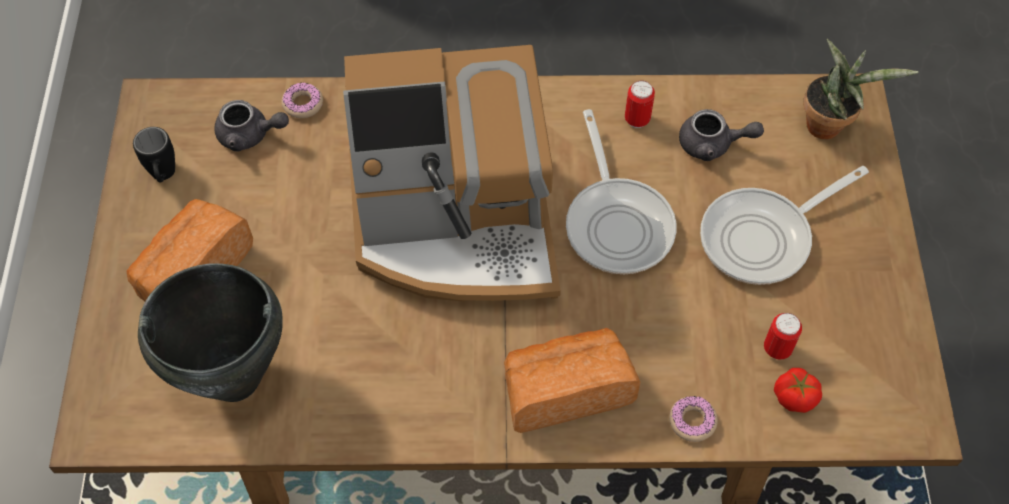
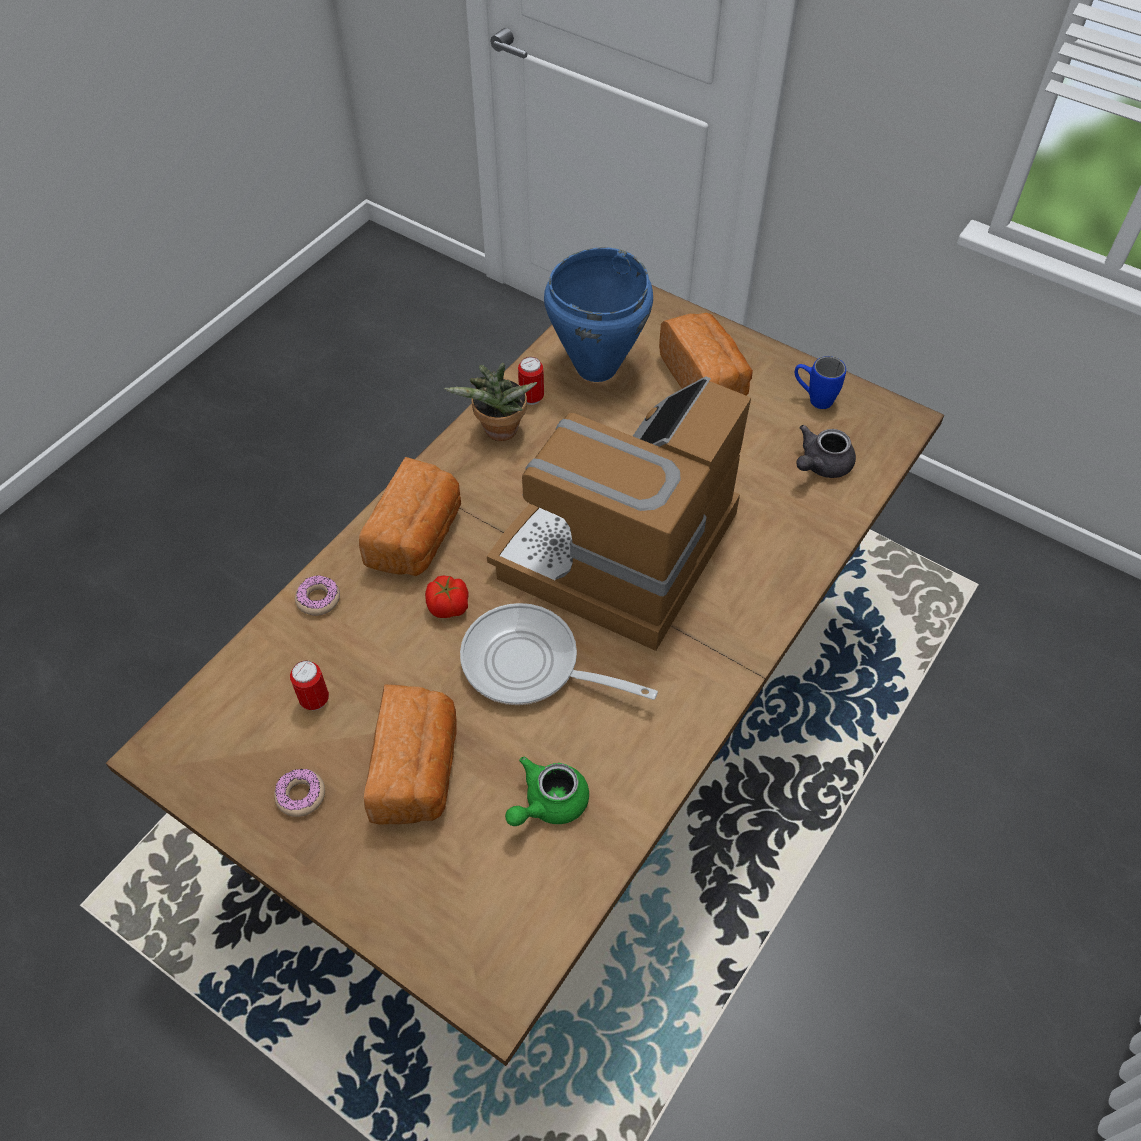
camera: 125 degrees right, 5 degrees down
black mug [133,127,175,183] -> blue mug [795,356,846,409]
black cooking pot [138,263,283,402] -> blue cooking pot [544,247,653,382]
donut [282,82,323,118] -> donut moved to [274,769,325,817]
can [625,80,655,128] -> can moved to [518,357,544,405]
grey teapot [679,109,764,161] -> green teapot [505,757,589,826]
frying pan [700,166,869,285] -> bread [364,684,457,825]
tomato [774,368,822,413] -> tomato moved to [425,575,469,618]
potted plant [803,39,918,139] -> potted plant moved to [444,363,538,441]

